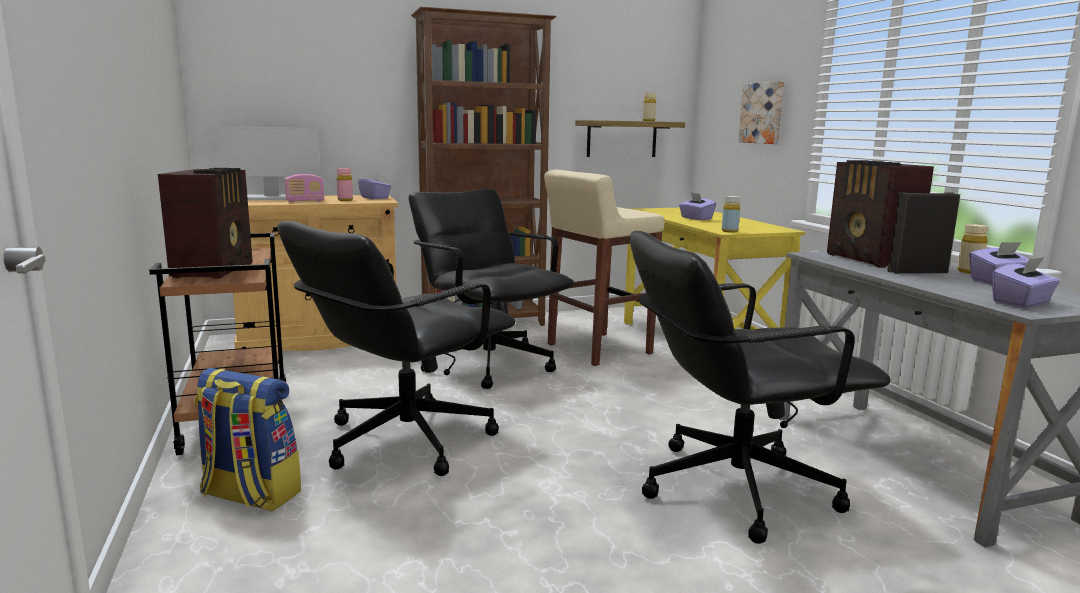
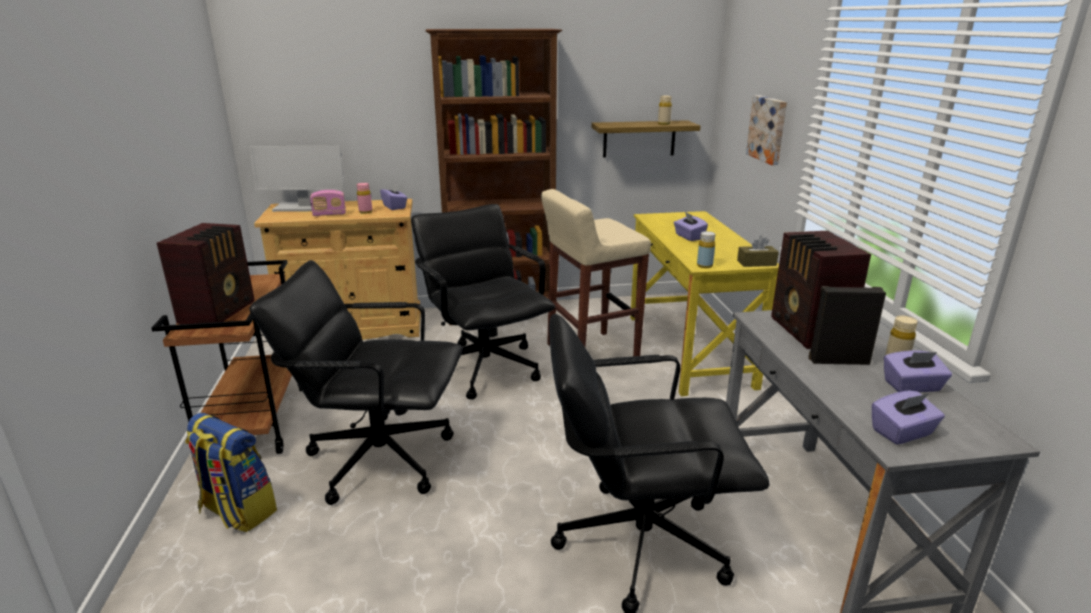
camera: 10 degrees right, 10 degrees up
black office chair [277,221,515,476] -> black office chair turned 45 degrees clockwise [249,260,463,505]
none -> brown tissue box [737,236,779,267]

